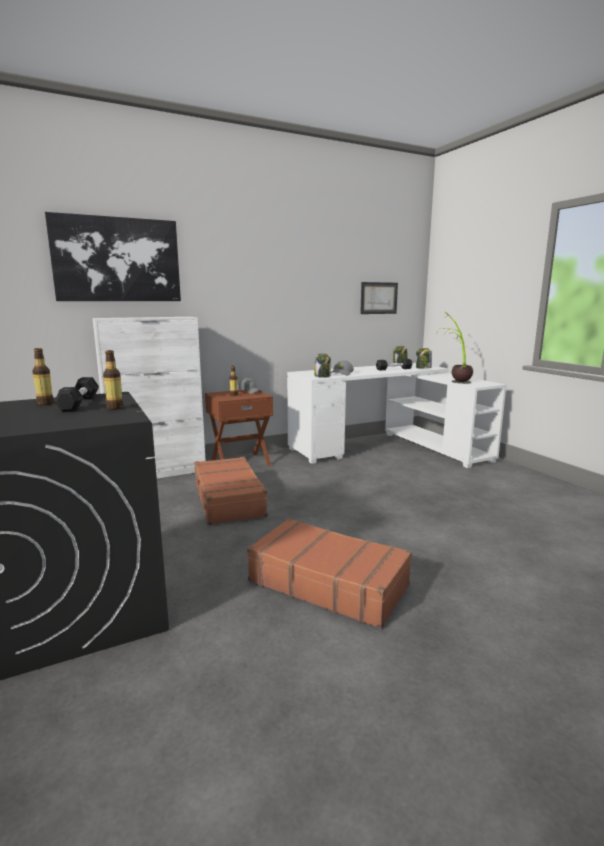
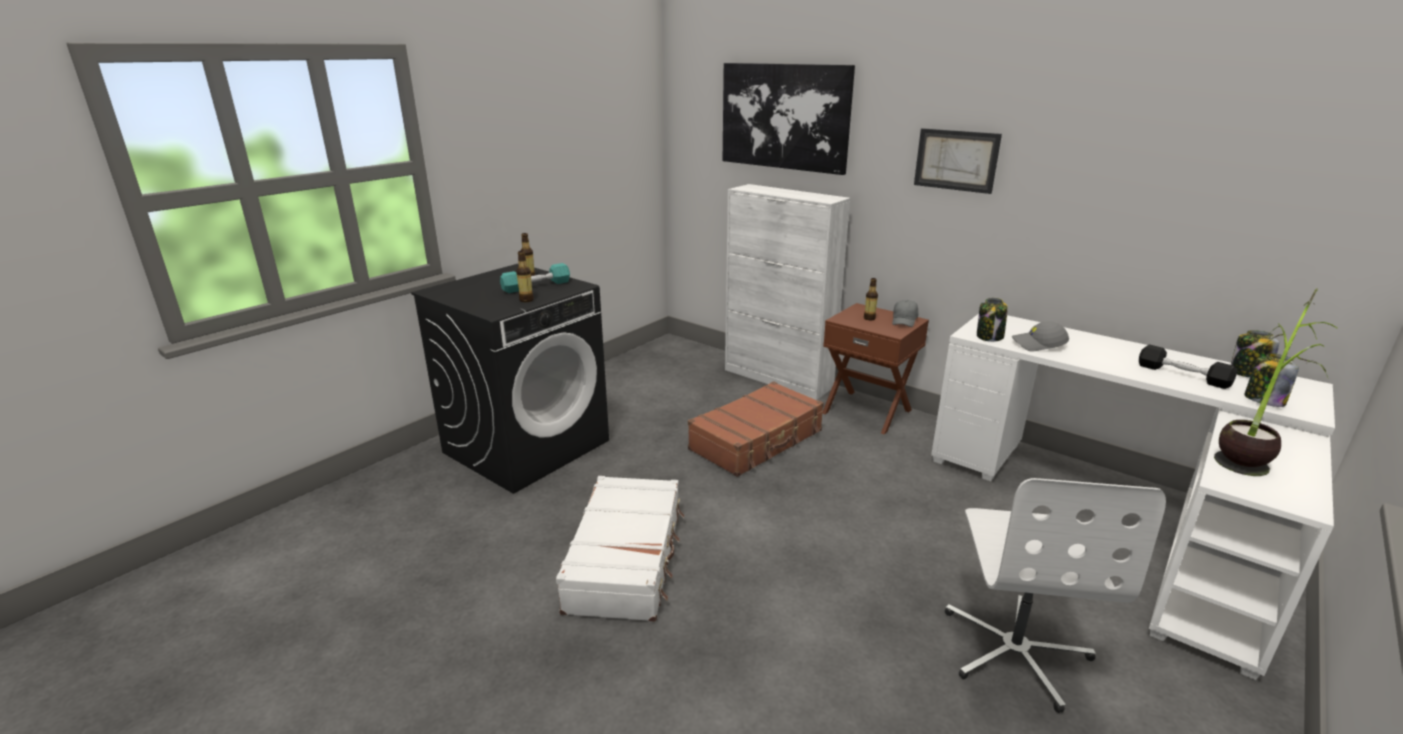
camera: 65 degrees right, 10 degrees up
black dumbbell [55,377,99,412] -> turquoise dumbbell [500,263,570,293]
brown suitcase [247,518,412,629] -> white suitcase [556,476,684,622]
picture [360,282,398,314] -> picture moved to [914,128,1002,194]
none -> white office chair [945,478,1166,713]

